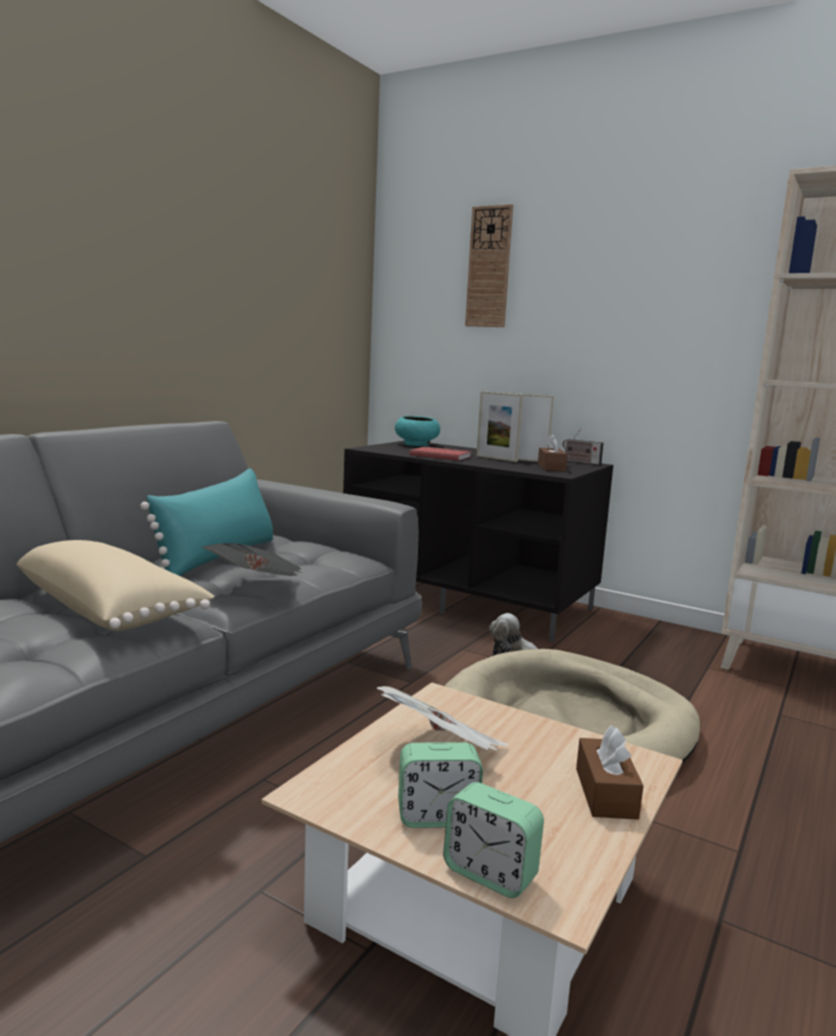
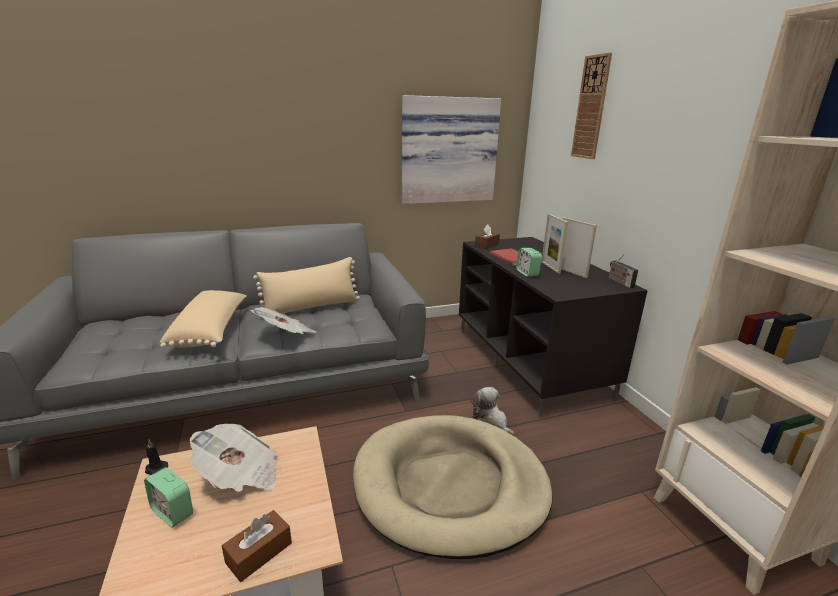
camera: 40 degrees right, 10 degrees up
turquoise pillow [140,468,273,576] -> beige pillow [253,257,360,318]
turquoise bowl [395,416,440,446] -> none
alarm clock [443,782,544,898] -> alarm clock moved to [516,248,542,277]
brown tissue box [538,434,567,471] -> brown tissue box moved to [475,224,500,249]
none -> black candle [145,440,168,475]
none -> picture [402,95,501,204]

